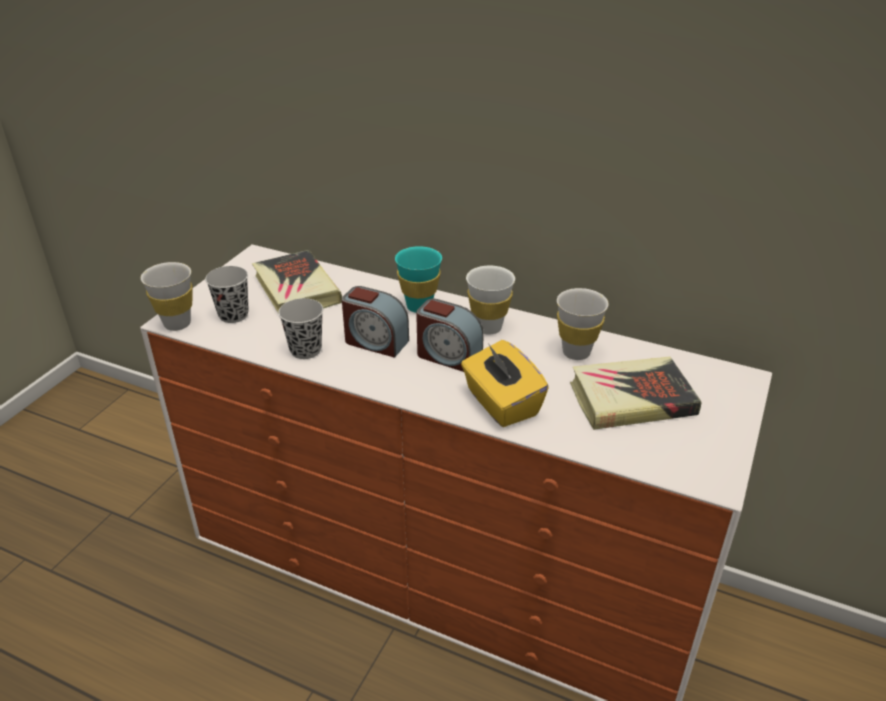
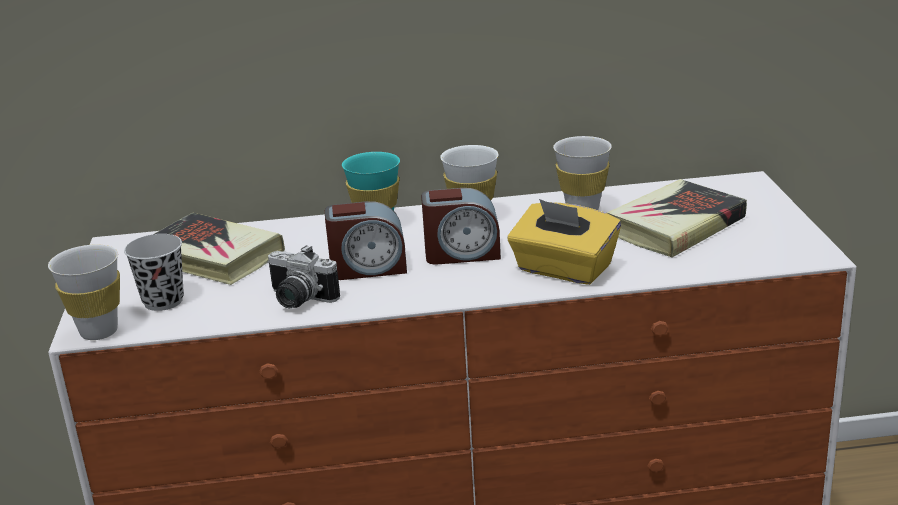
camera: 30 degrees left, 10 degrees down
black cup [278,298,323,359] -> camera [267,245,340,308]

